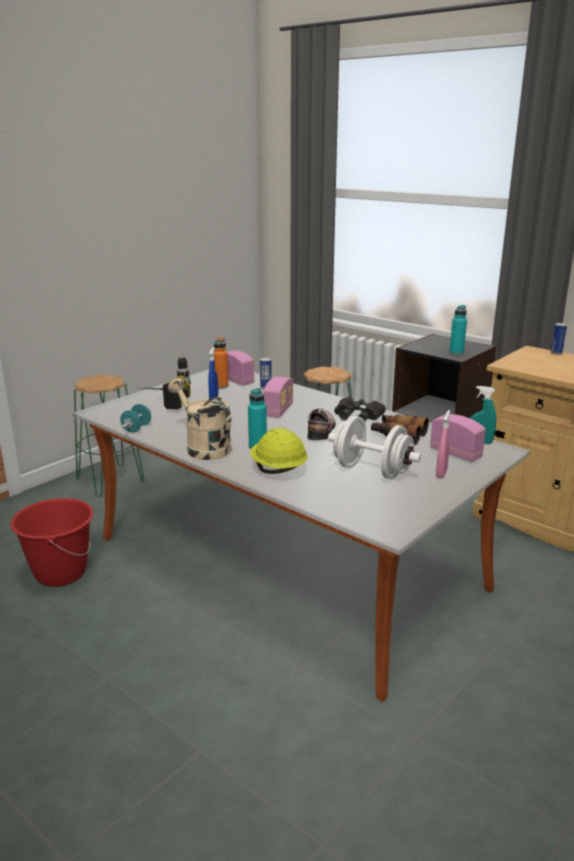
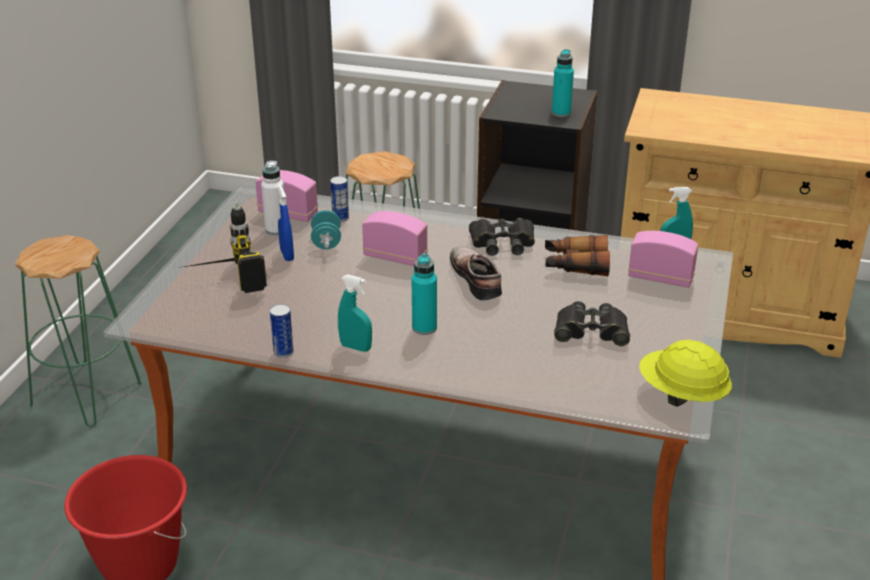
camera: 25 degrees left, 10 degrees up
turquoise dumbbell [120,404,151,433] -> turquoise dumbbell moved to [311,210,341,249]
beige watering can [168,378,231,460] -> turquoise spray bottle [338,274,372,352]
orange bottle [214,337,228,389] -> white bottle [261,160,284,235]
yellow hard hat [250,428,308,474] -> yellow hard hat moved to [639,340,732,407]
radio [263,377,293,417] -> radio turned 60 degrees counterclockwise [362,211,428,266]
white dumbbell [328,416,421,479] -> black binoculars [554,301,630,346]
pink spray bottle [436,410,450,478] -> none
can [551,323,567,355] -> can moved to [270,304,294,358]

